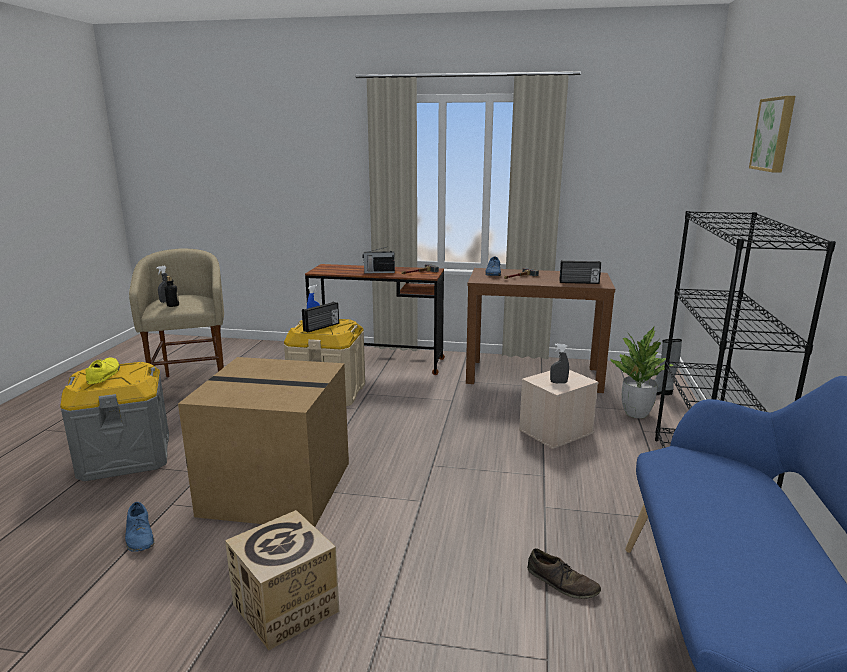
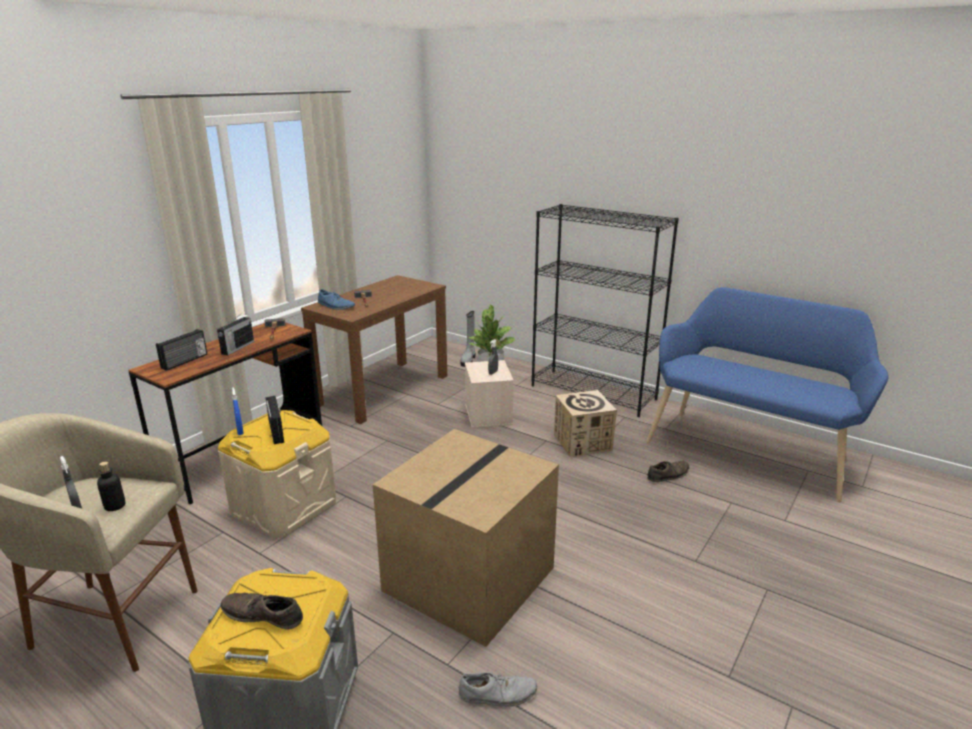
camera: 65 degrees left, 5 degrees up
yellow shoe [86,358,120,384] -> brown shoe [220,593,303,629]
blue shoe [125,502,155,552] -> grey shoe [459,672,537,707]
cardboard box [225,510,339,650] -> cardboard box moved to [554,390,617,457]
radio [559,260,601,284] -> radio moved to [156,329,207,371]
picture [749,96,795,172] -> none

